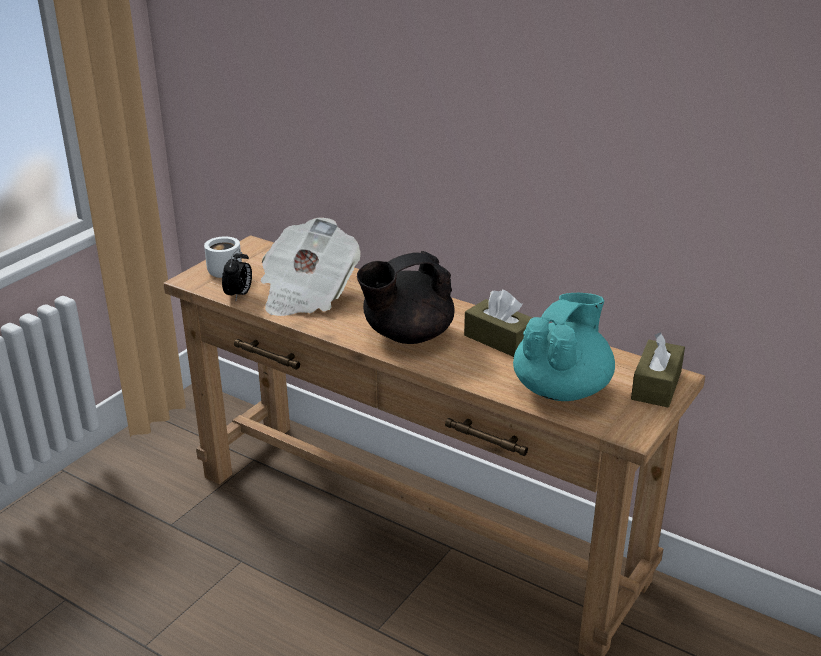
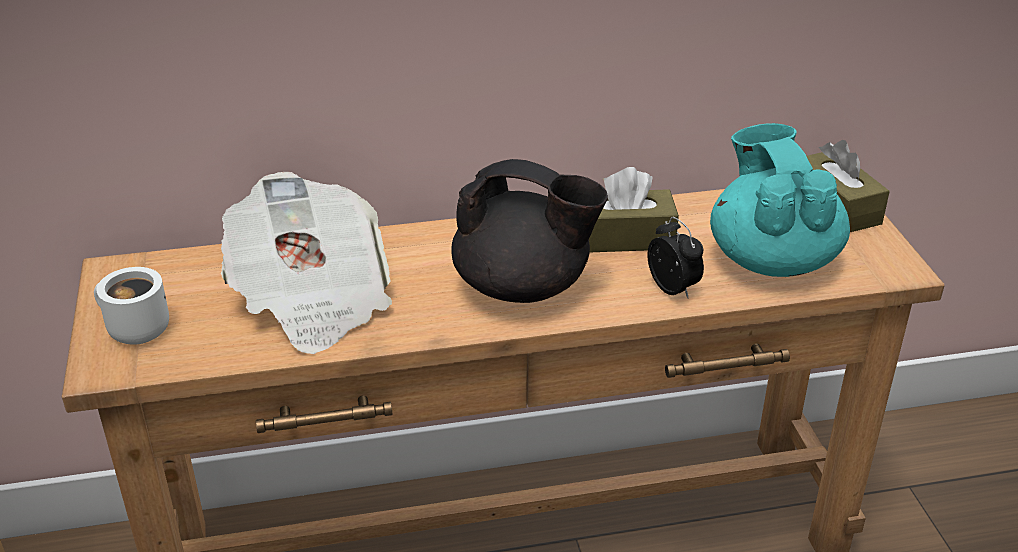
camera: 45 degrees left, 5 degrees up
alarm clock [222,249,252,300] -> alarm clock moved to [648,217,704,298]
black teapot [357,251,454,344] -> black teapot turned 90 degrees counterclockwise [451,159,608,303]

